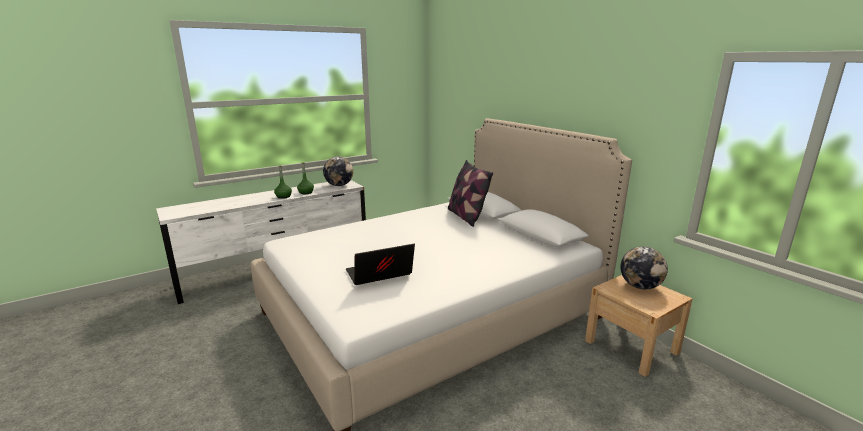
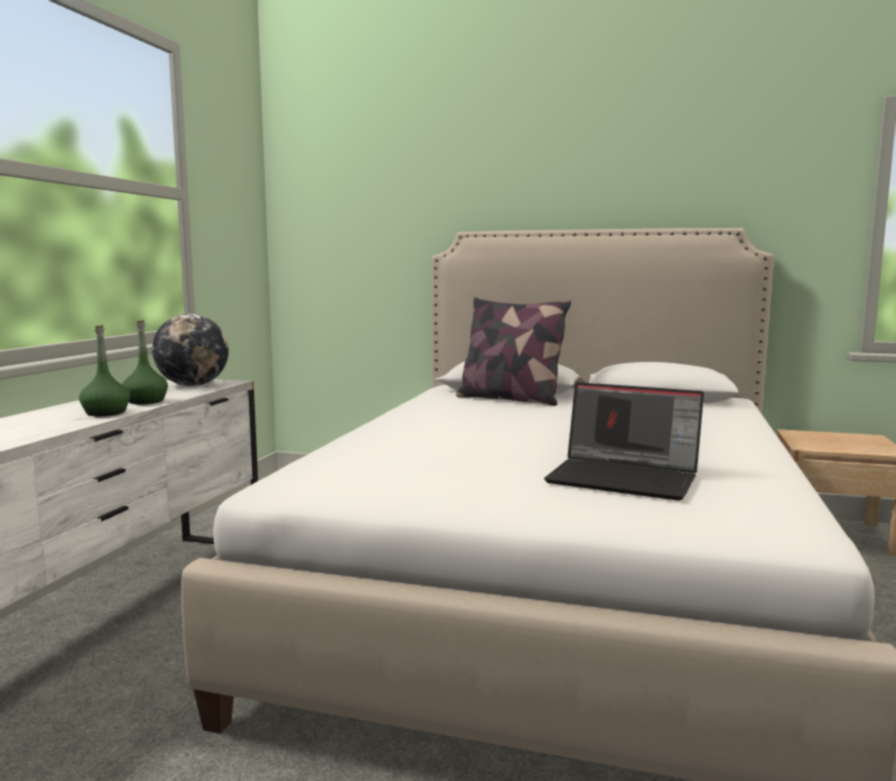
camera: 40 degrees left, 10 degrees down
laptop [346,244,415,285] -> laptop turned 90 degrees counterclockwise [544,382,704,501]
globe [620,246,668,289] -> none

